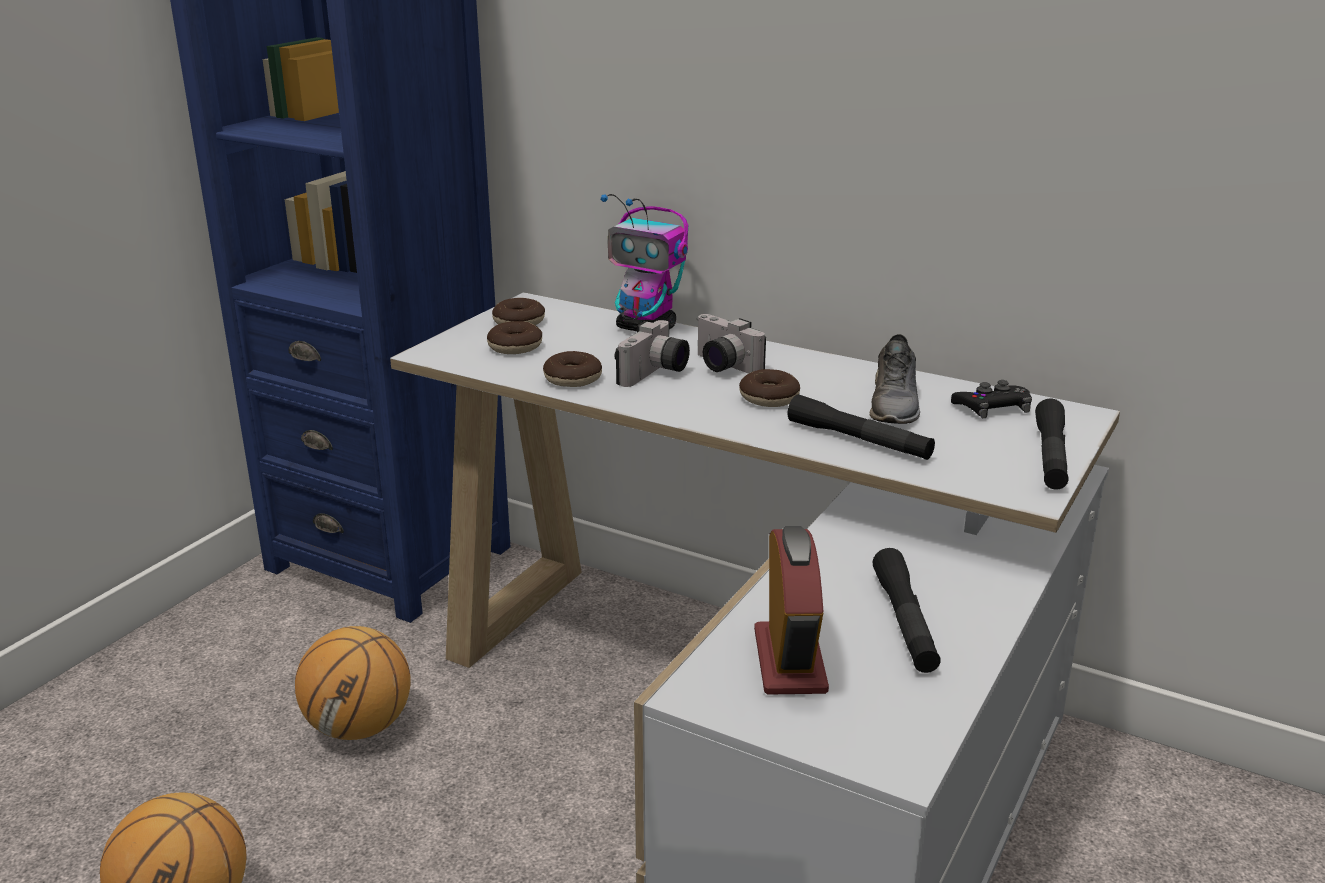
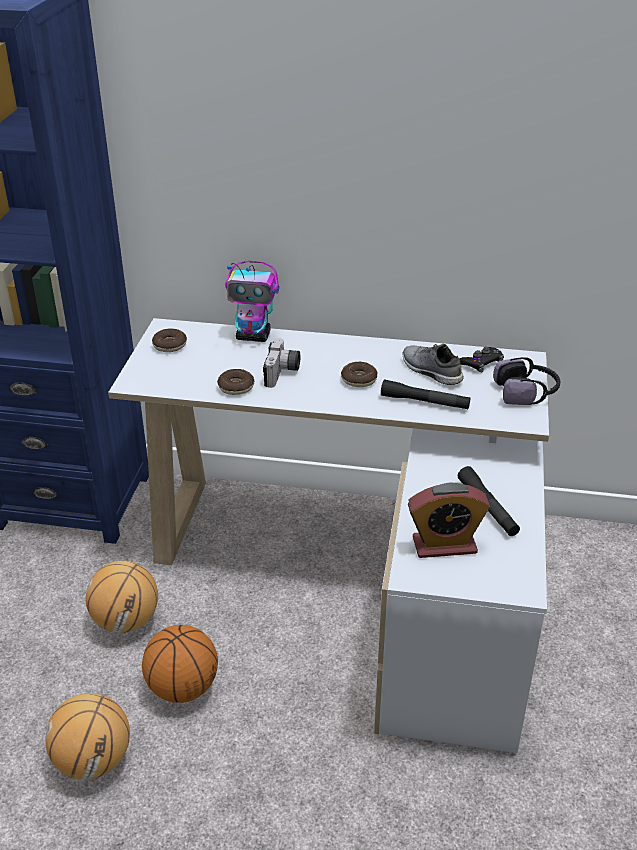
camera: 20 degrees left, 10 degrees up
donut [487,321,542,354] -> none
camera [697,314,766,374] -> none
alarm clock [754,526,829,695] -> alarm clock turned 105 degrees clockwise [408,483,490,558]
grey shoe [870,334,920,424] -> grey shoe turned 150 degrees clockwise [403,344,464,385]
black flashlight [1035,399,1068,490] -> headphones [493,357,560,405]
none -> basketball [142,625,218,703]

